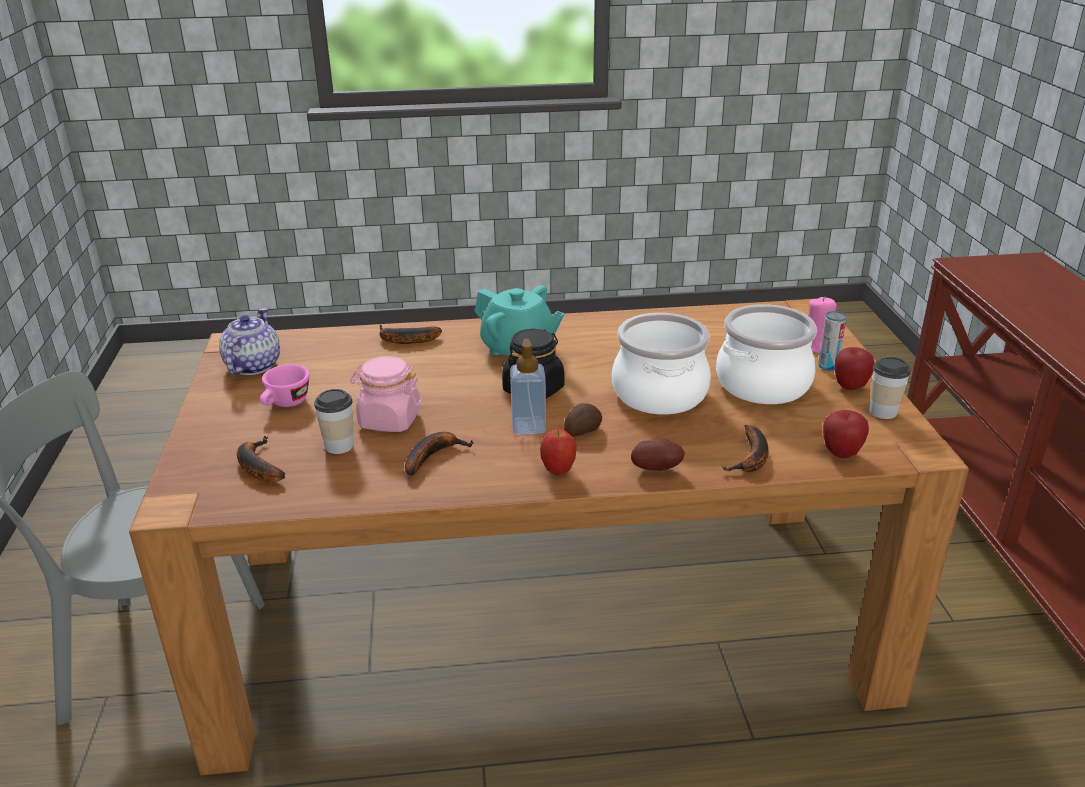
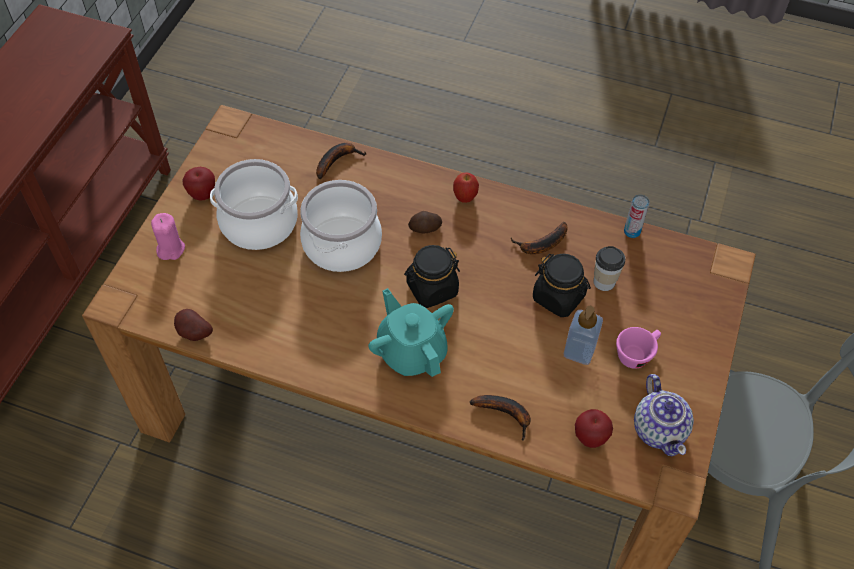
camera: 155 degrees left, 25 degrees up
teapot [219,308,280,375] -> teapot turned 45 degrees counterclockwise [634,374,694,456]
banana [237,436,285,482] -> none
pink jar [350,356,422,432] -> black jar [533,254,591,317]
soap dispenser [510,339,546,435] -> soap dispenser moved to [564,306,603,365]
potato [631,439,685,471] -> potato moved to [174,309,213,341]
can [818,311,847,371] -> can moved to [624,195,650,238]
apple [823,410,869,458] -> apple moved to [575,409,613,448]
cup [870,357,911,419] -> none

